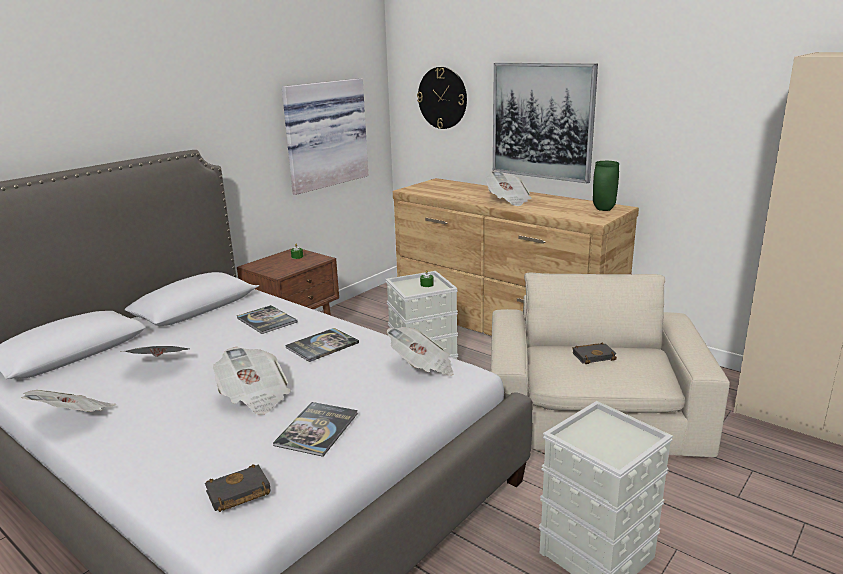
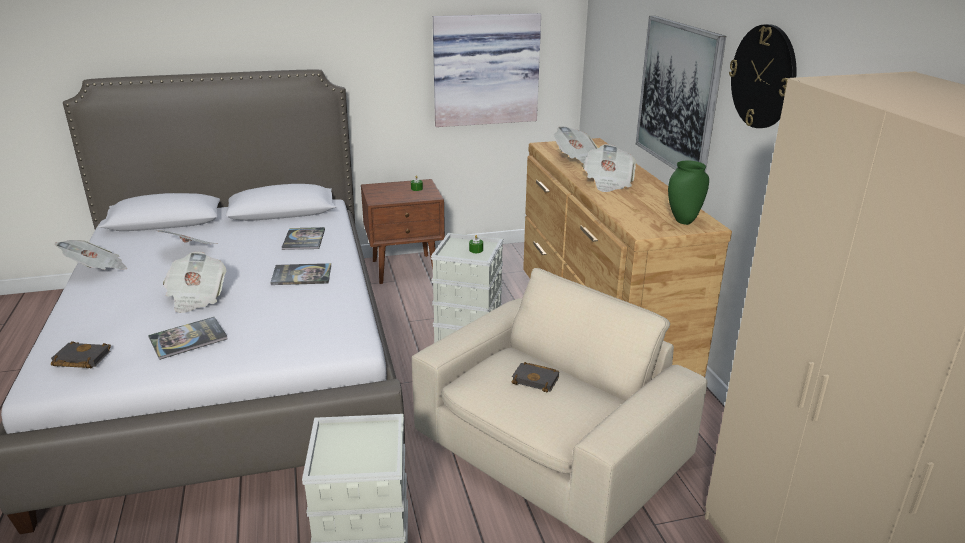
camera: 35 degrees right, 5 degrees up
newspaper [387,327,454,376] -> newspaper moved to [554,126,598,164]
wall clock [417,67,467,129] -> wall clock moved to [729,24,796,128]

